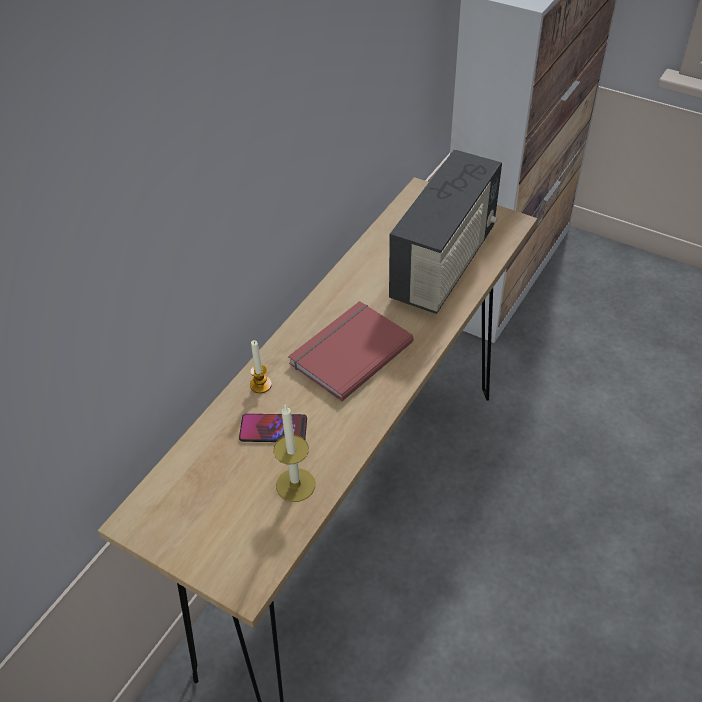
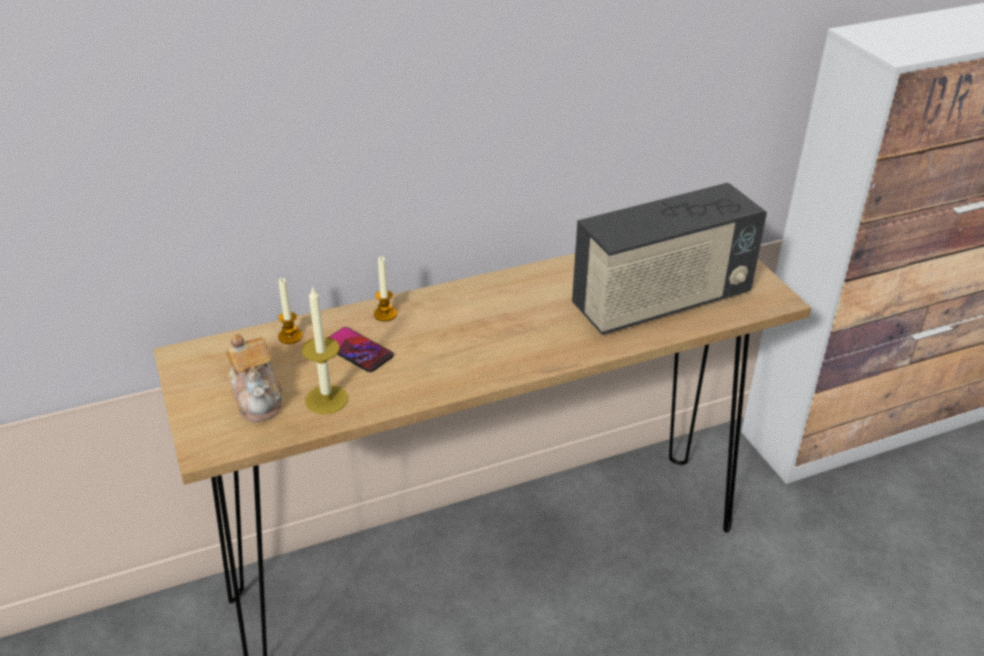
camera: 35 degrees right, 10 degrees down
red book [288,301,414,401] -> none
none -> teapot [226,334,282,422]
none -> candle [278,278,303,344]

